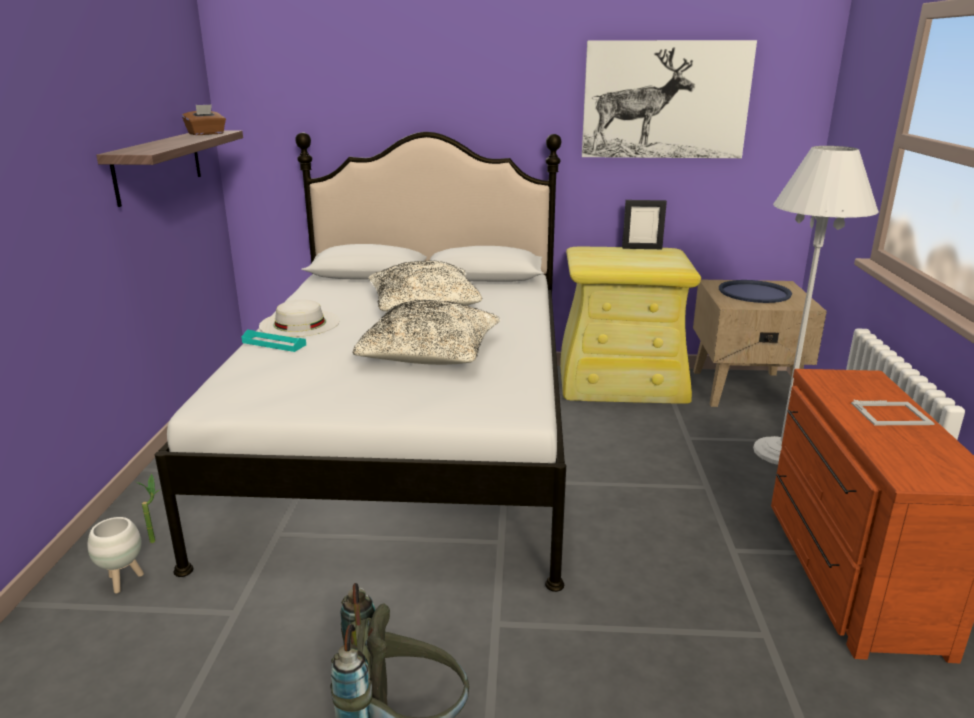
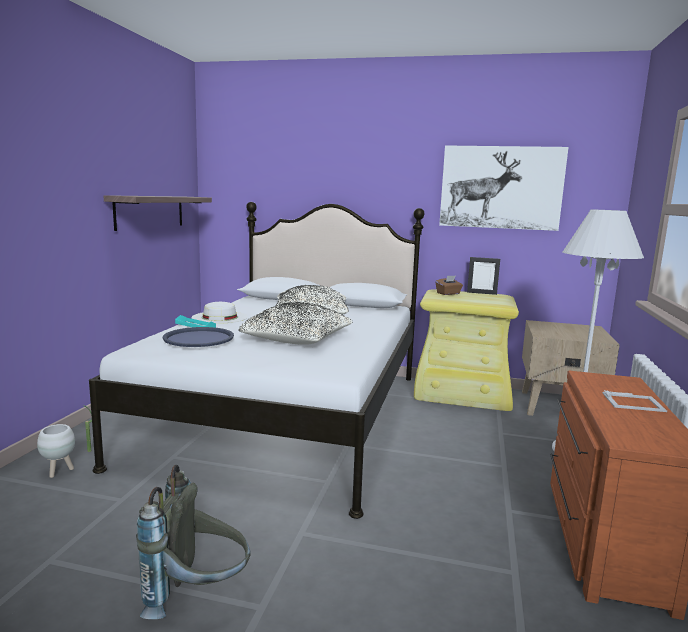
camera: 10 degrees right, 10 degrees down
brown tissue box [182,104,226,135] -> brown tissue box moved to [436,275,463,295]
blue tray [719,280,792,303] -> blue tray moved to [163,327,234,347]

